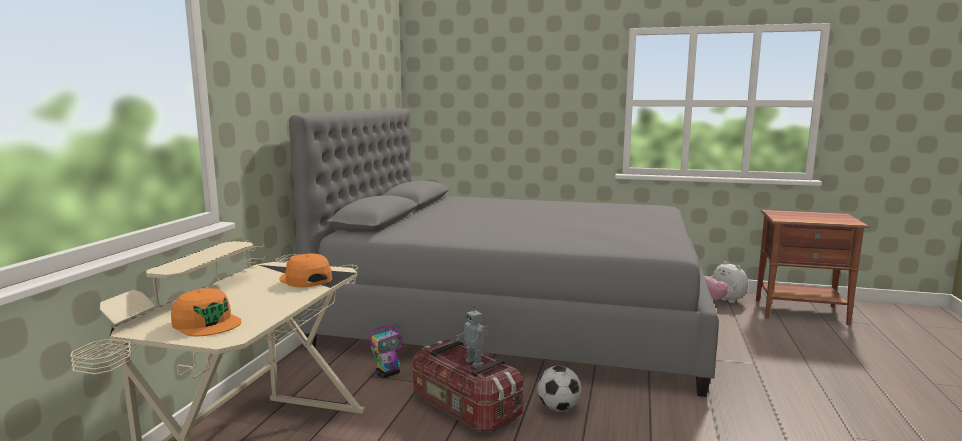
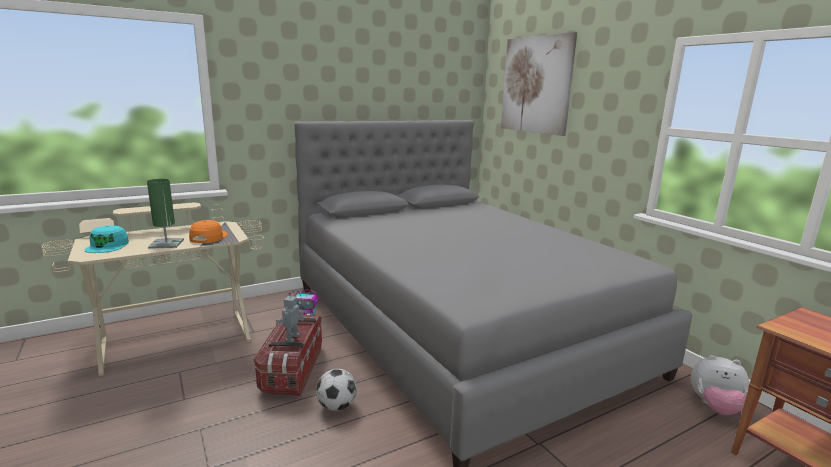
camera: 45 degrees right, 5 degrees up
orange cap [171,288,241,336] -> turquoise cap [85,225,129,253]
plush toy [705,261,748,303] -> plush toy turned 90 degrees counterclockwise [691,355,749,415]
none -> green table lamp [147,179,184,249]
none -> picture [501,32,577,136]

